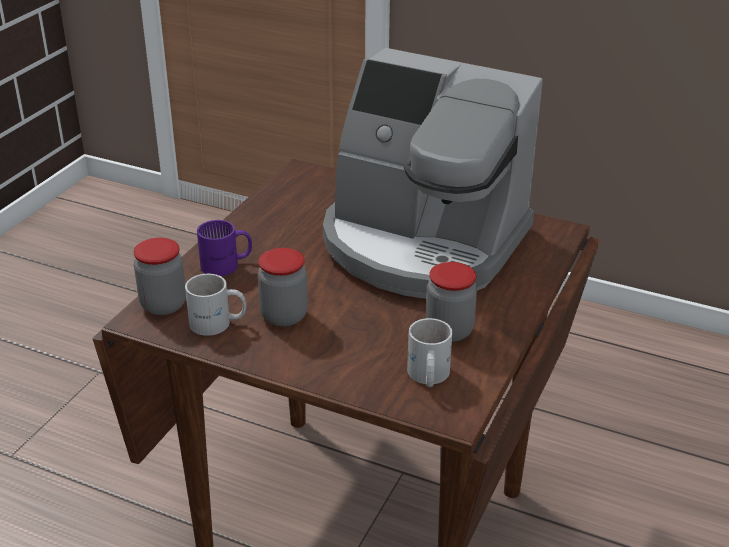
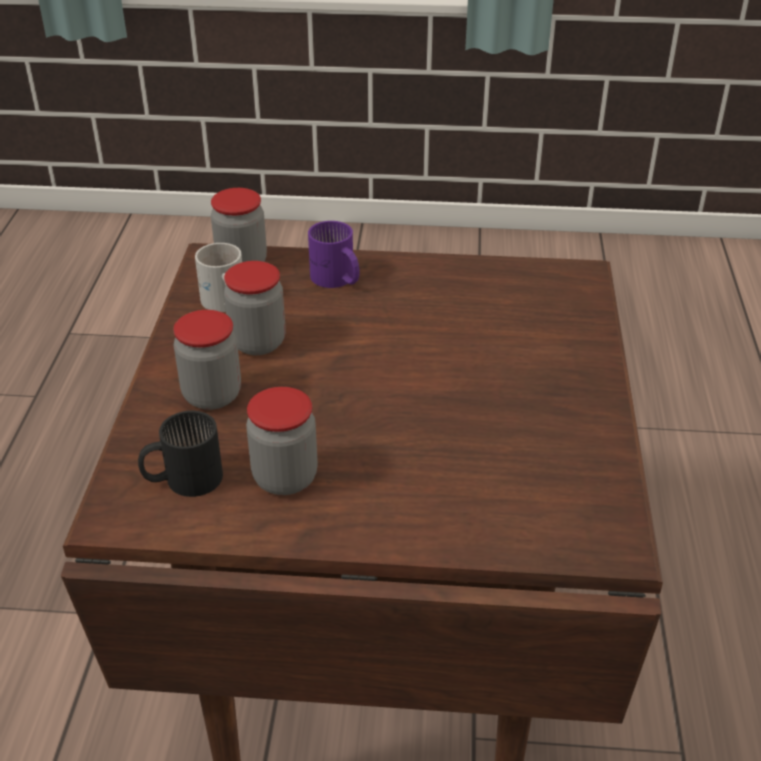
camera: 70 degrees right, 5 degrees up
coffee machine [323,48,543,299] -> none
white mug [407,318,452,387] -> black mug [138,411,223,497]
none -> jar [173,310,241,410]

